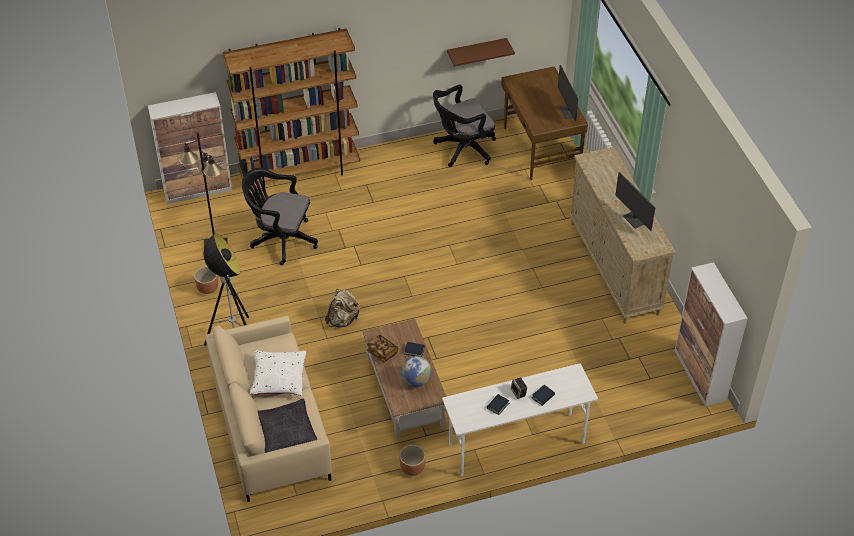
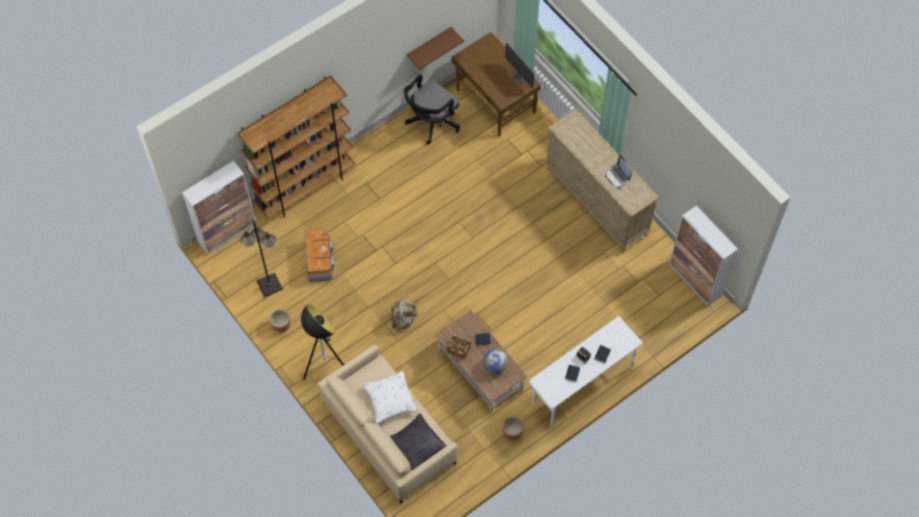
camera: 20 degrees left, 15 degrees up
black office chair [242,168,318,265] -> storage box [305,229,335,282]
monitor [615,172,656,231] -> laptop [605,155,632,188]

